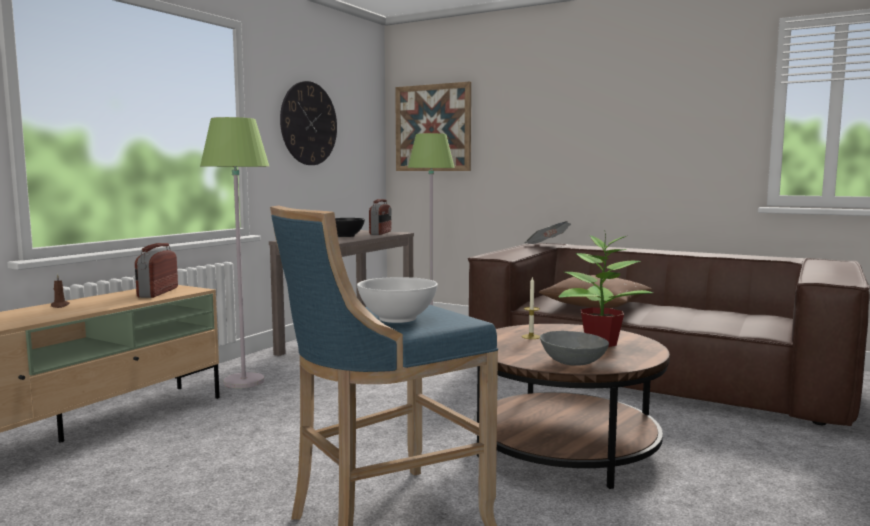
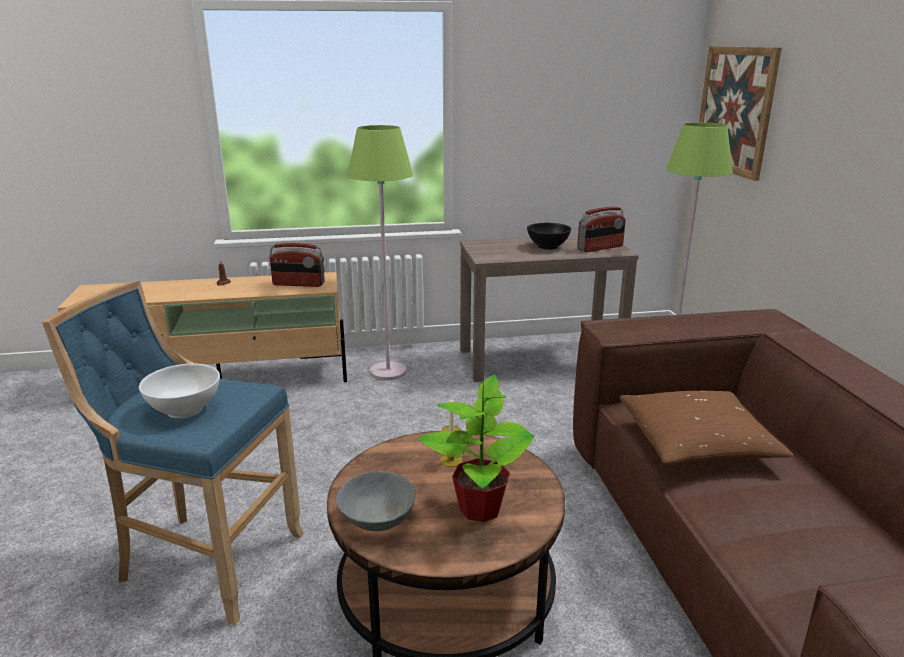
camera: 50 degrees right, 15 degrees up
radio [135,243,178,298] -> radio turned 135 degrees counterclockwise [269,243,325,287]
wall clock [280,81,337,165] -> none
newspaper [524,221,571,244] -> none

